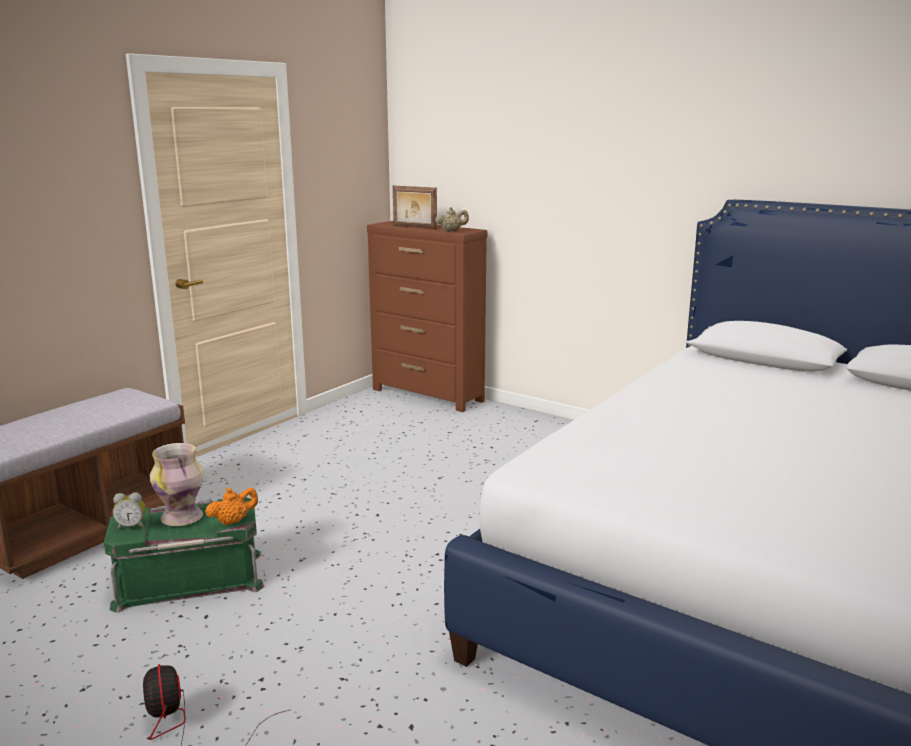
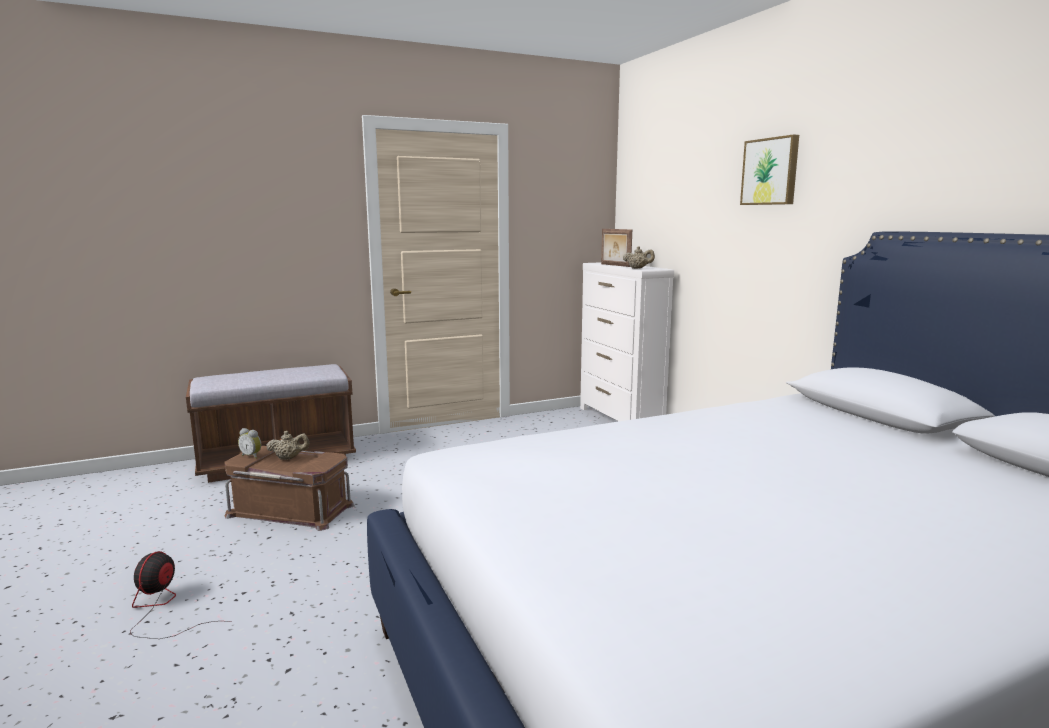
camera: 30 degrees right, 5 degrees down
green storage box [104,498,264,613] -> brown storage box [224,446,355,531]
vase [150,443,204,526] -> beige teapot [266,431,309,460]
orange teapot [205,488,258,525] -> none
brown dresser [367,221,488,412] -> white dresser [580,262,674,421]
none -> picture [740,134,799,205]

